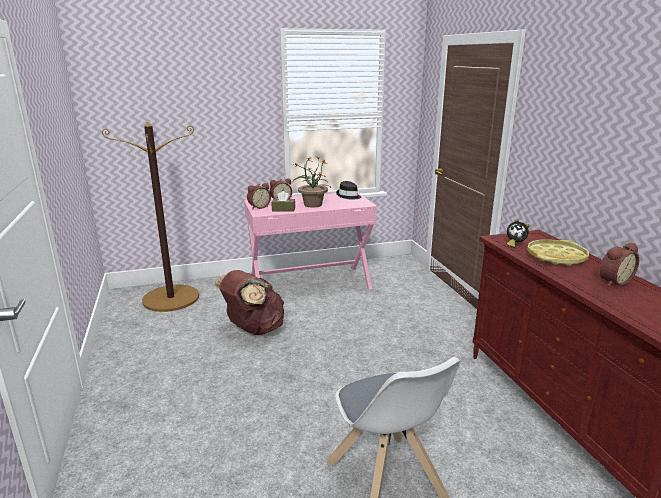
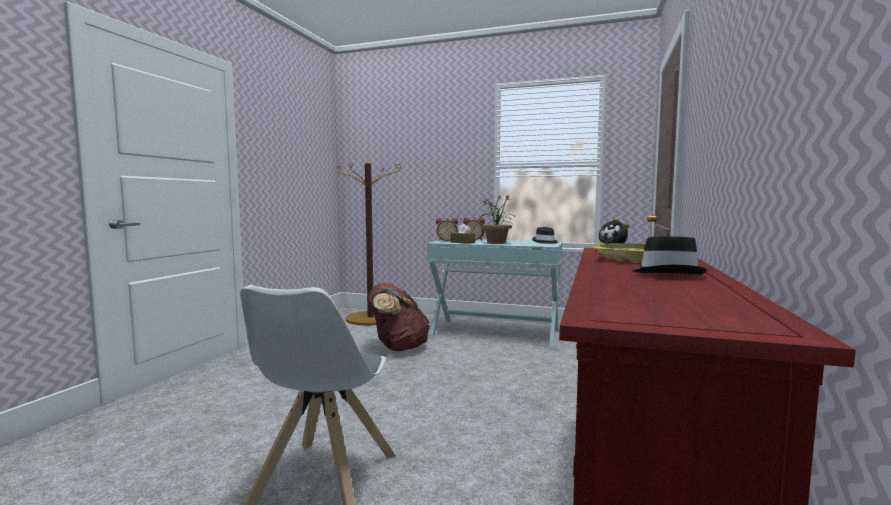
camera: 35 degrees right, 15 degrees down
pink desk [244,193,377,290] -> turquoise desk [427,239,563,347]
alarm clock [600,243,639,286] -> black hat [632,236,707,275]

